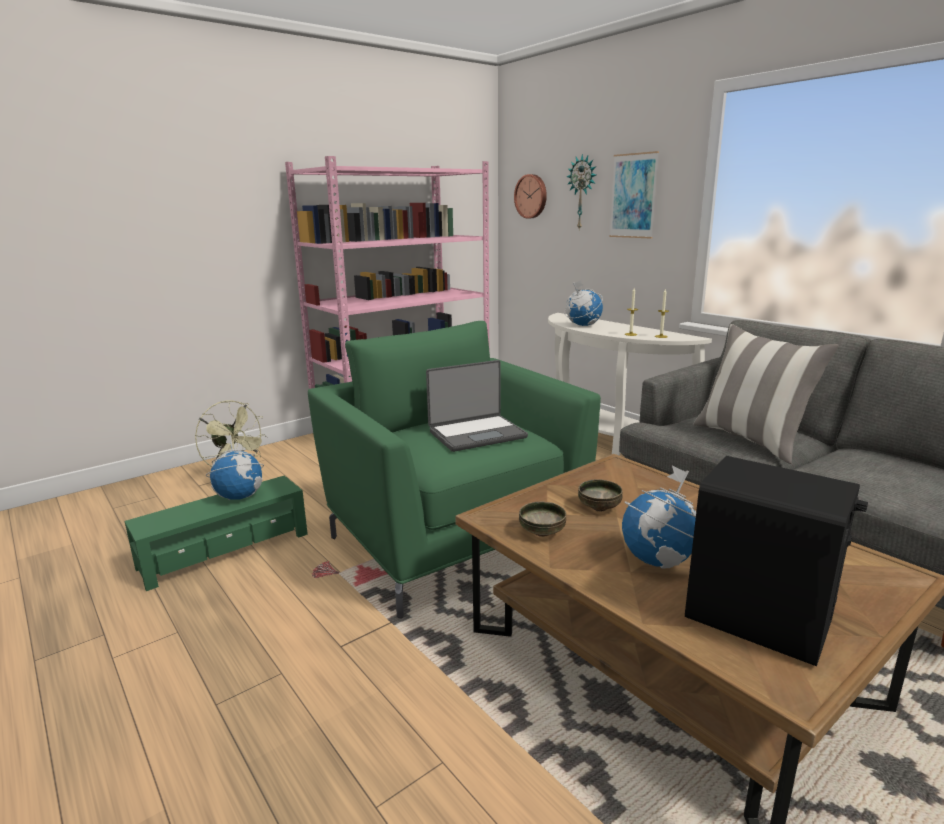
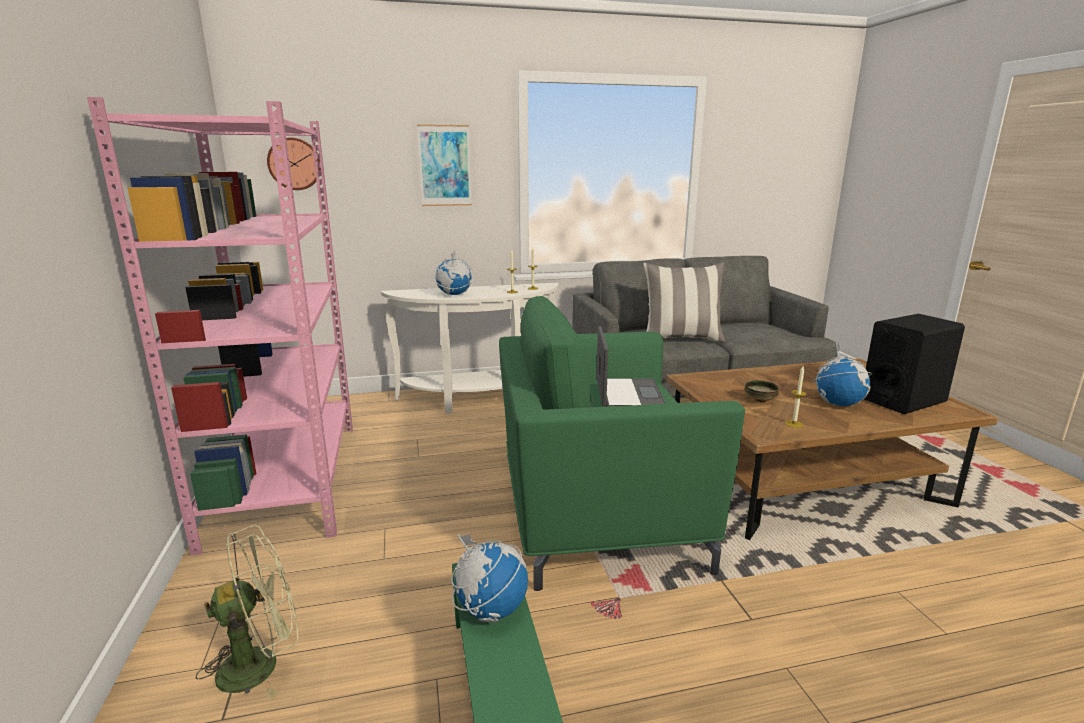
camera: 65 degrees left, 0 degrees up
bowl [519,501,566,537] -> candle [785,366,807,428]
wall clock [567,154,596,229] -> none

